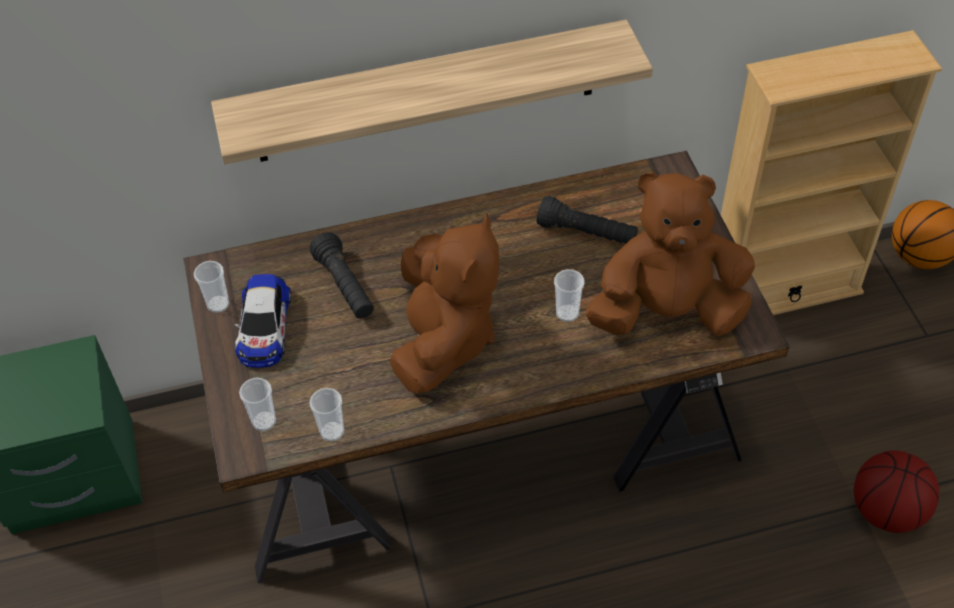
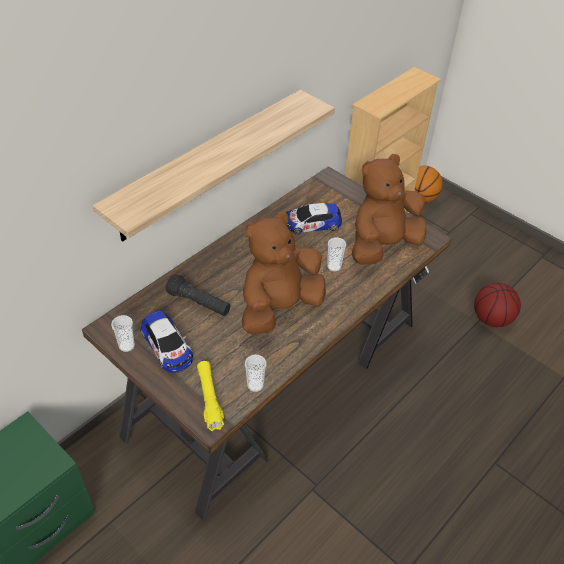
camera: 35 degrees left, 5 degrees down
cup [239,378,276,431] -> yellow flashlight [197,361,224,431]
brown plush toy [390,213,499,393] -> brown plush toy turned 105 degrees counterclockwise [242,212,326,334]
black flashlight [537,196,638,244] -> toy car [286,203,342,234]

